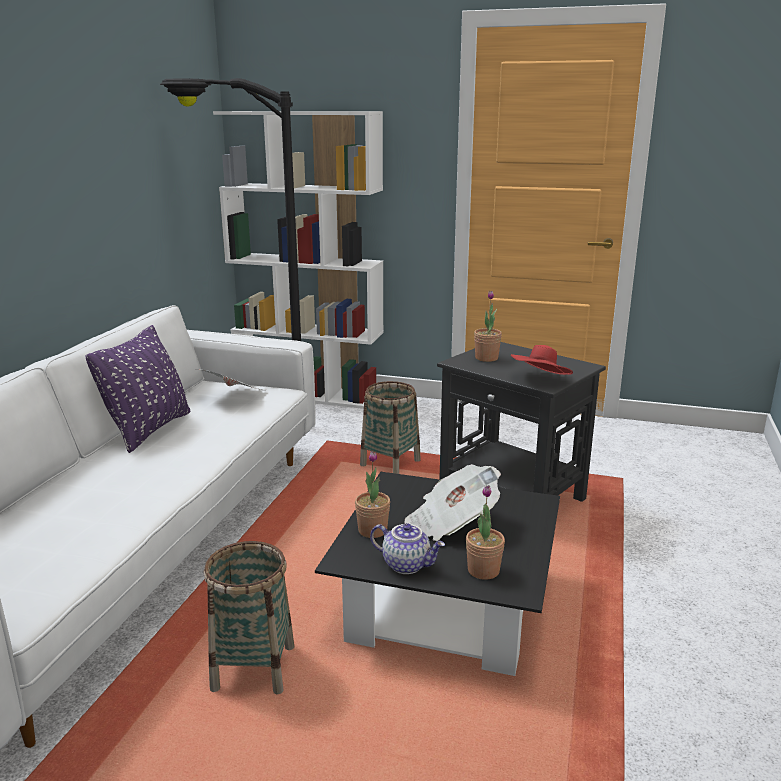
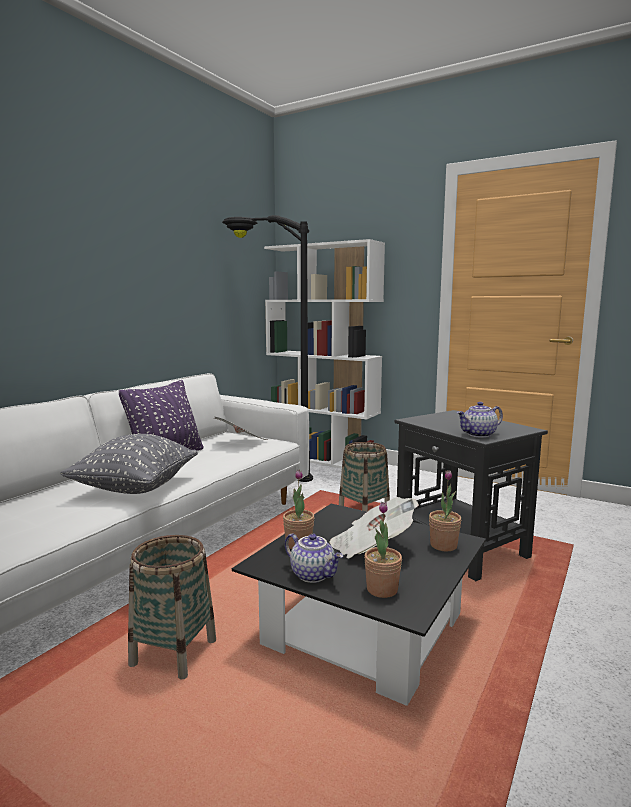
camera: 15 degrees right, 10 degrees down
potted plant [474,291,502,362] -> potted plant moved to [429,470,462,551]
red hat [511,345,573,375] -> teapot [457,402,503,438]
none -> grey pillow [60,434,198,494]

